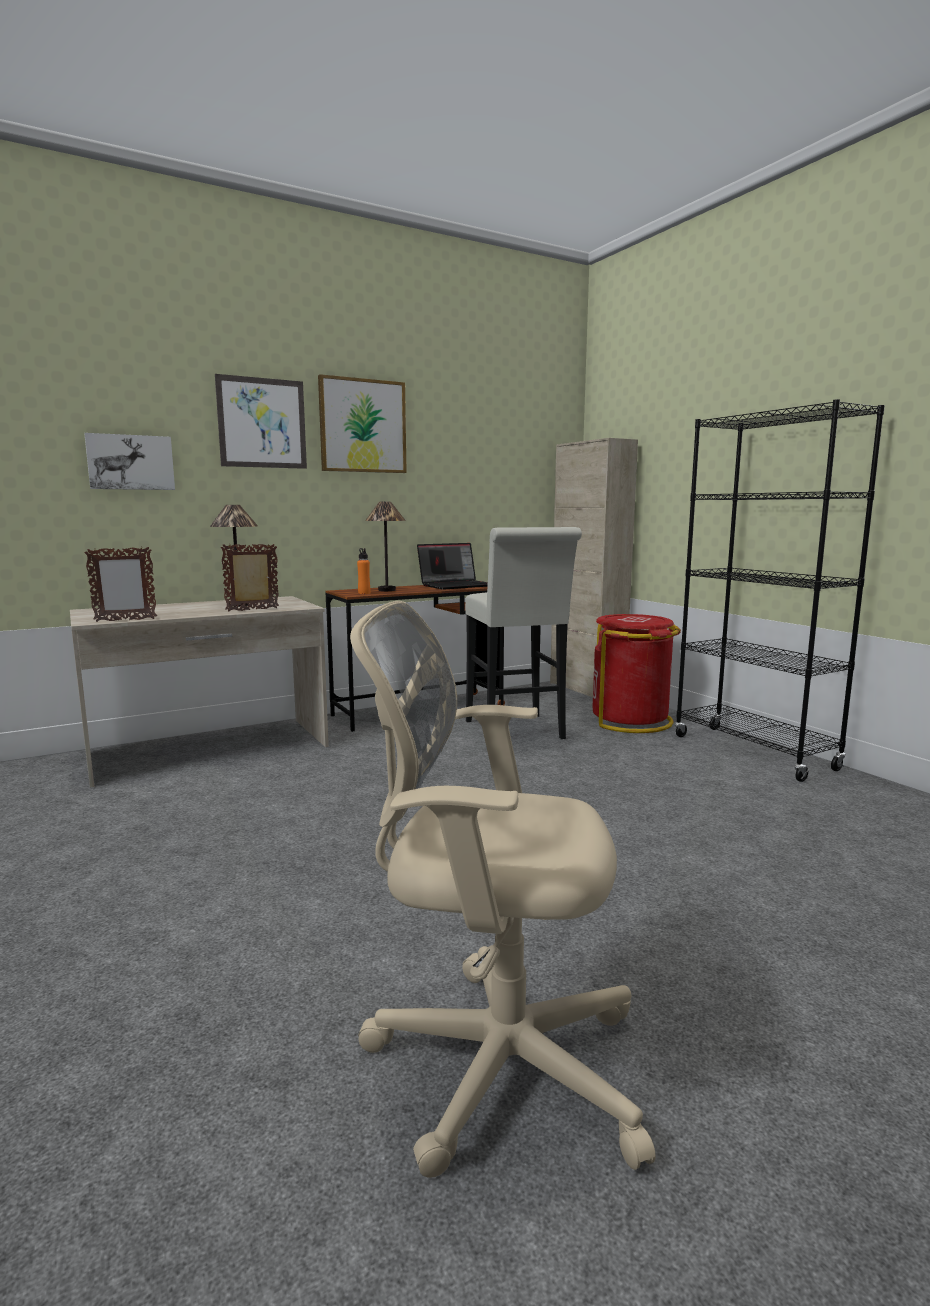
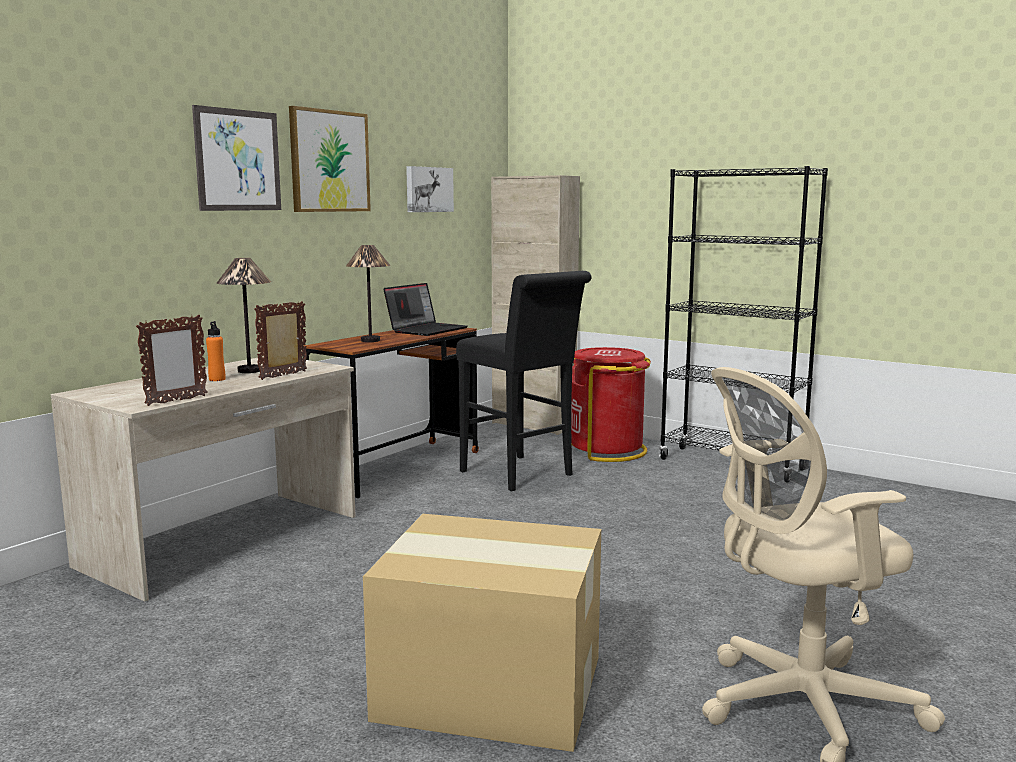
camera: 25 degrees left, 0 degrees up
picture [84,433,175,490] -> picture moved to [406,166,454,212]
orange bottle [357,548,370,594] -> orange bottle moved to [206,321,225,381]
white stool [465,527,582,739] -> black stool [456,271,592,491]
none -> cardboard box [363,514,601,752]

